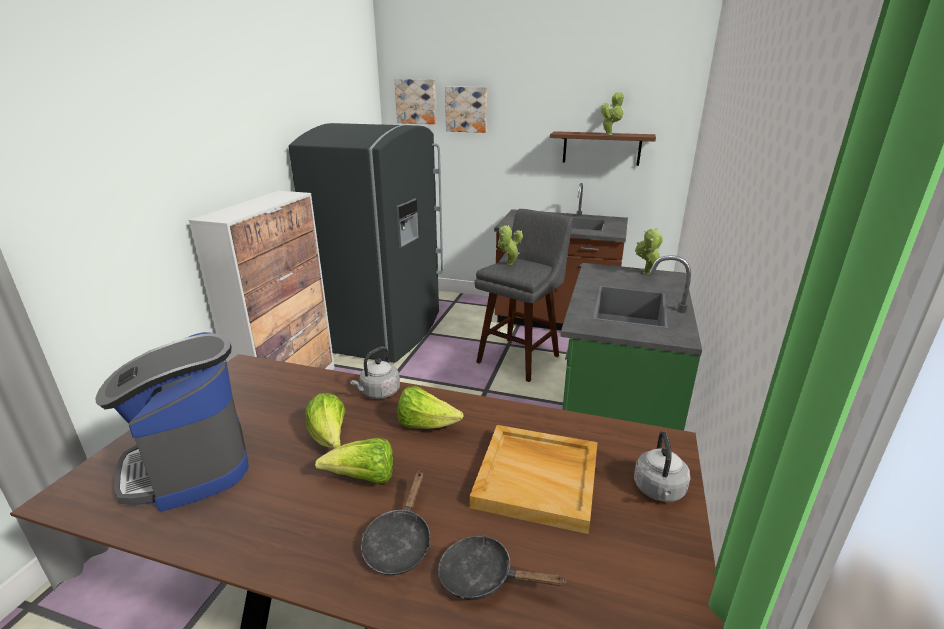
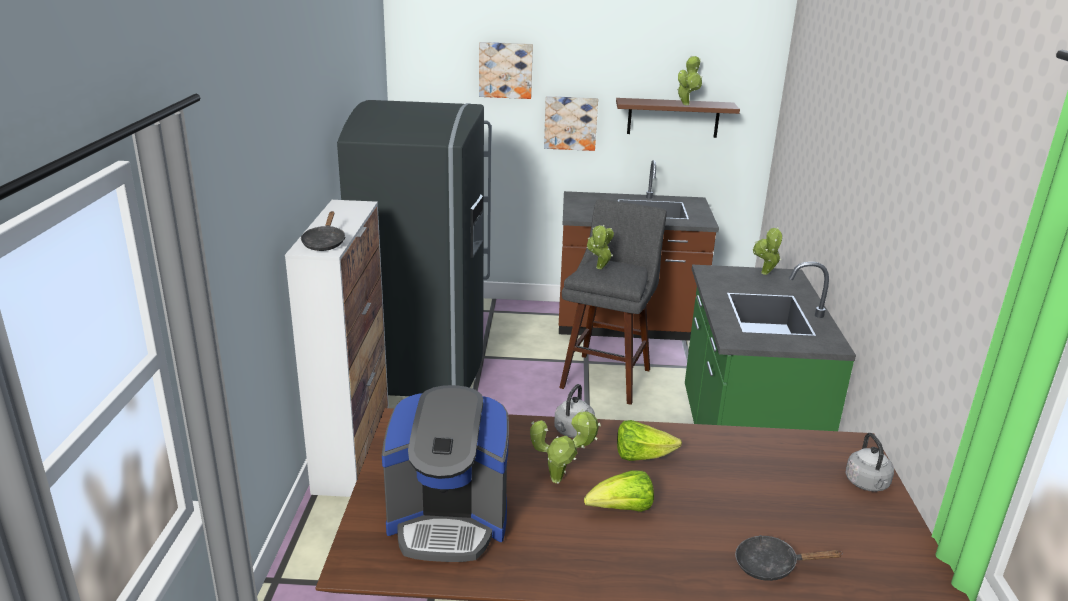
camera: 15 degrees left, 0 degrees up
coffee machine [96,332,249,512] -> coffee machine turned 45 degrees counterclockwise [382,385,509,562]
lettuce [305,393,345,449] -> potted plant [530,409,601,484]
black frying pan [361,472,430,575] -> black frying pan moved to [301,211,345,251]
picture [395,79,436,124] -> picture moved to [544,96,598,151]
beige tray [470,425,597,534] -> none

